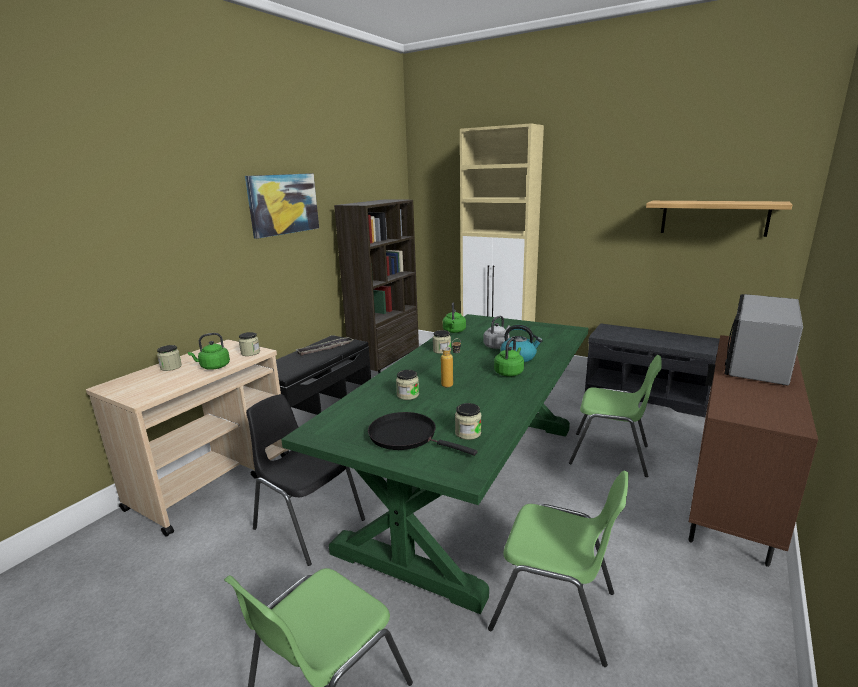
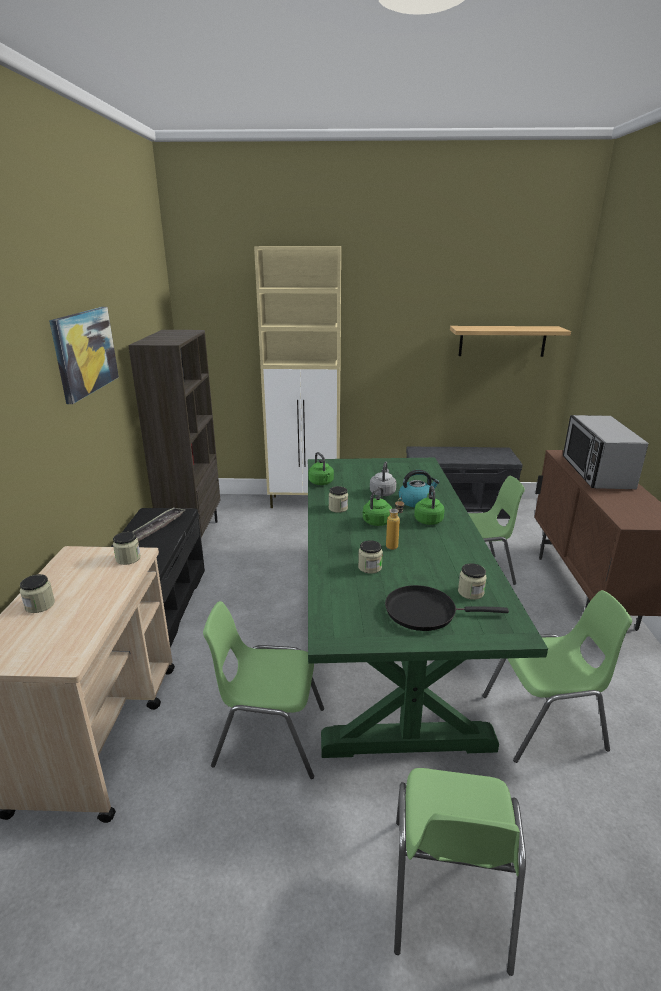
camera: 30 degrees left, 5 degrees up
green kettle [188,333,230,370] -> green kettle moved to [363,487,392,526]
black chair [246,394,365,566] -> green chair [203,601,324,779]

